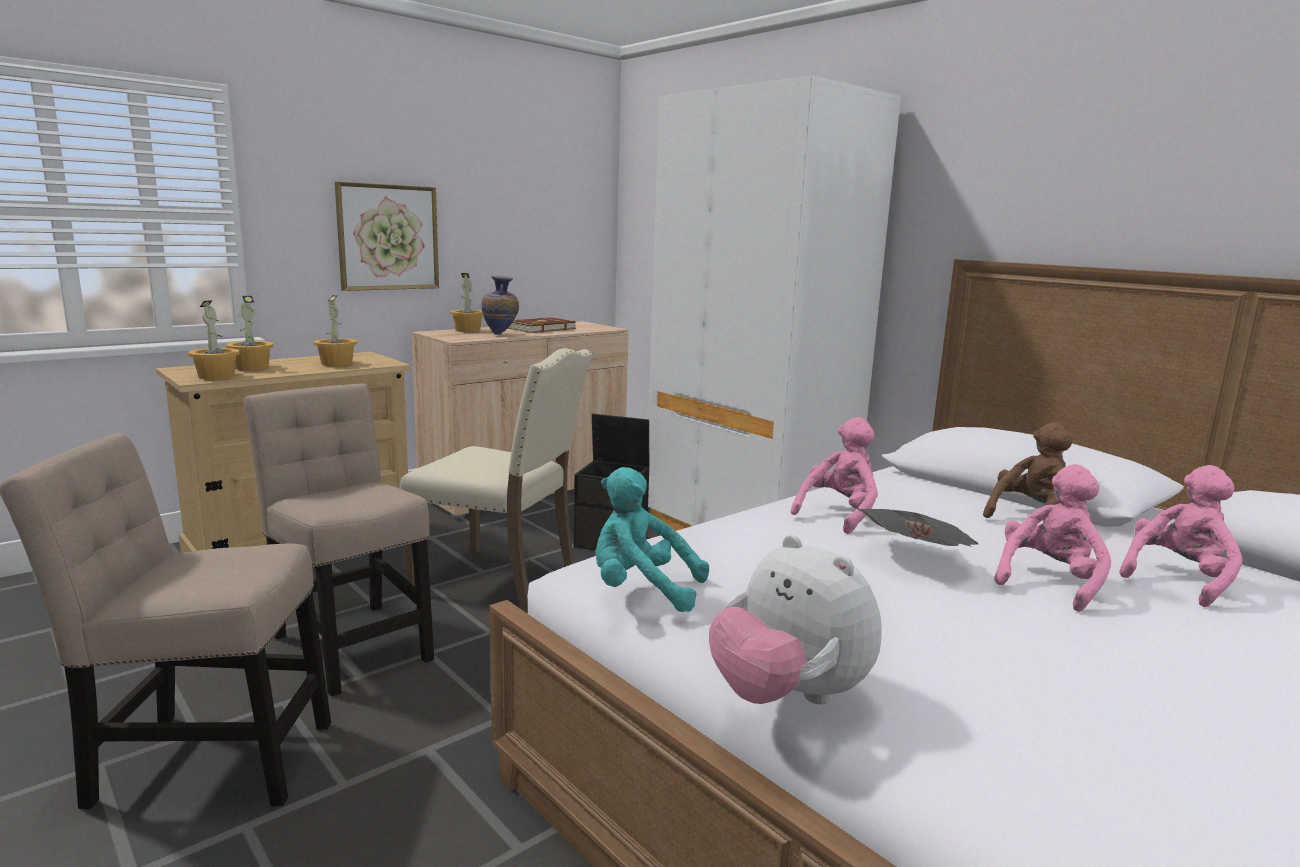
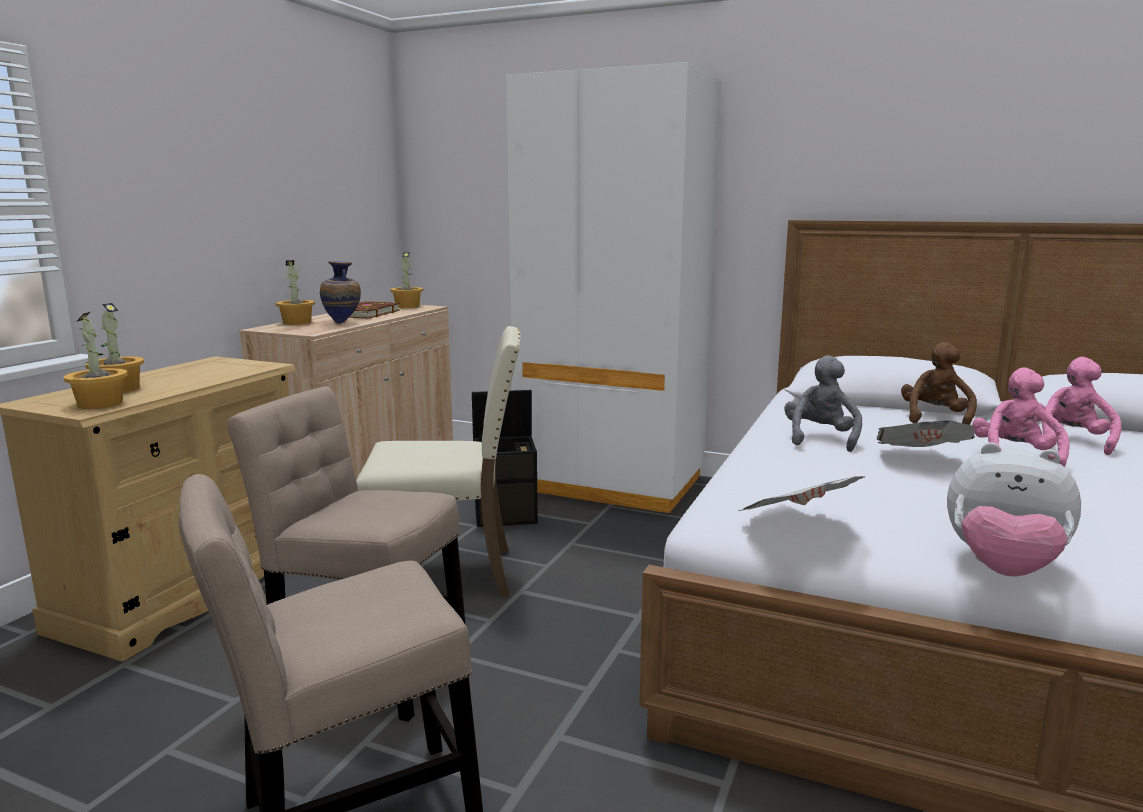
camera: 25 degrees left, 0 degrees up
potted plant [314,295,357,366] -> potted plant moved to [390,252,423,308]
picture [335,182,439,291] -> none
turquoise plush toy [595,467,709,612] -> newspaper [738,476,865,511]
pink plush toy [791,417,878,534] -> grey plush toy [784,355,862,452]

